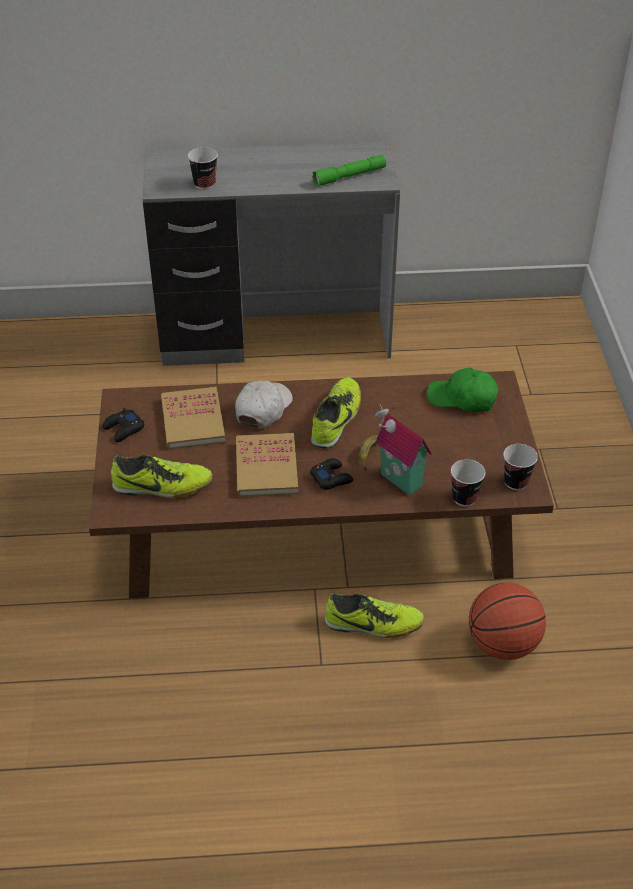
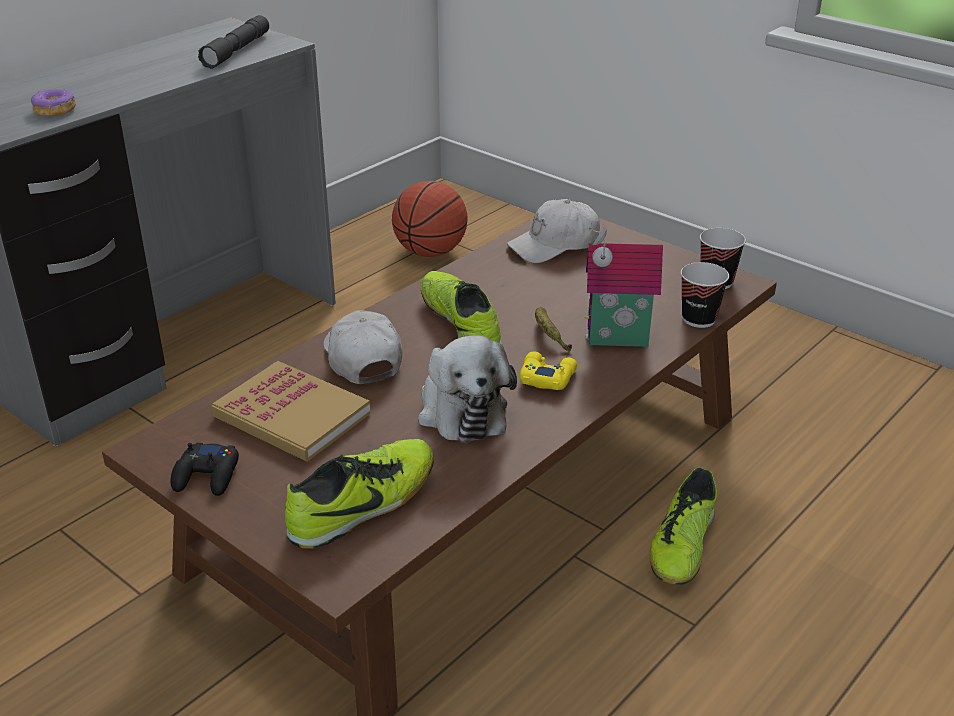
camera: 45 degrees left, 10 degrees down
cup [188,147,218,190] -> donut [30,89,76,116]
book [236,433,298,497] -> plush toy [418,335,517,443]
black game controller [310,458,353,490] -> yellow game controller [520,352,577,390]
green flashlight [312,155,386,187] -> grey flashlight [198,15,269,69]
shoe [325,593,424,638] -> shoe turned 150 degrees clockwise [649,468,717,585]
green cap [427,367,498,412] -> white cap [507,199,600,263]
basketball [469,583,546,660] -> basketball moved to [392,181,468,257]

